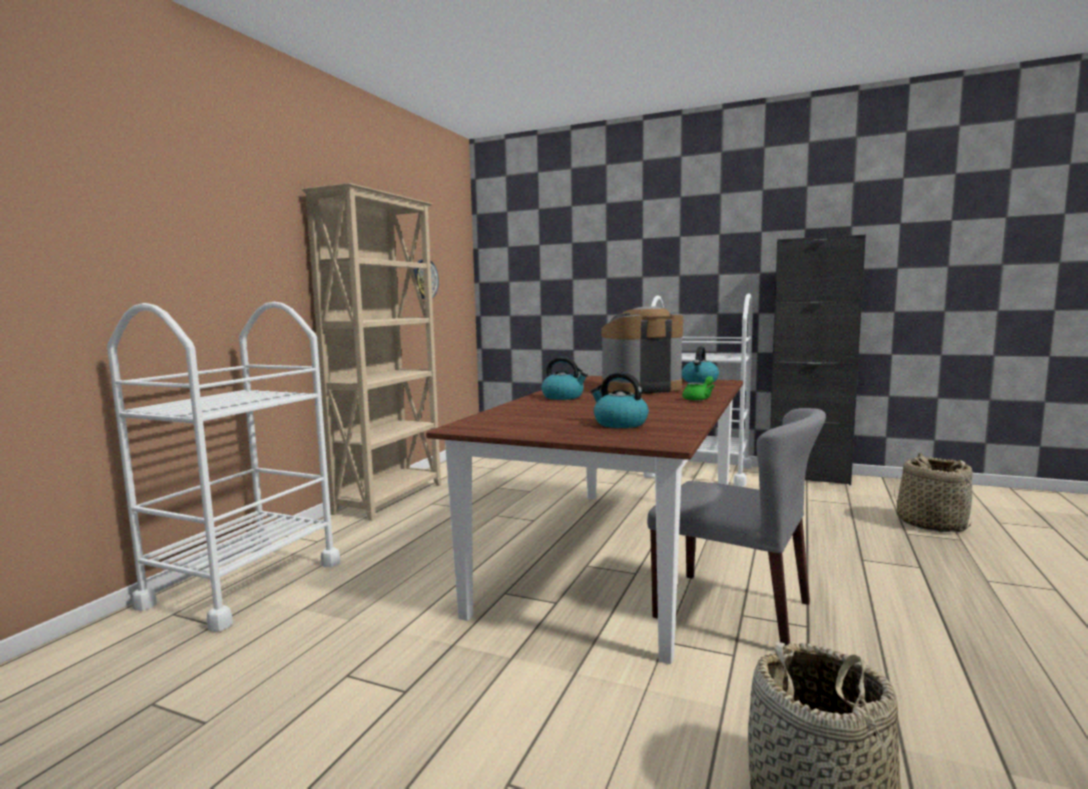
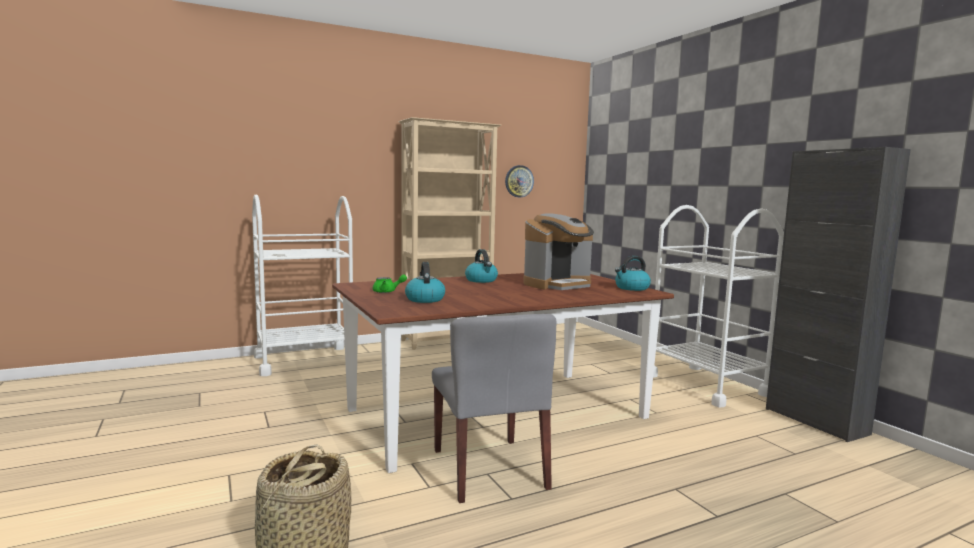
camera: 40 degrees right, 0 degrees up
coffee machine [601,306,683,394] -> coffee machine turned 120 degrees clockwise [523,213,594,290]
green teapot [682,376,715,401] -> green teapot moved to [372,274,407,293]
basket [894,452,973,532] -> none

